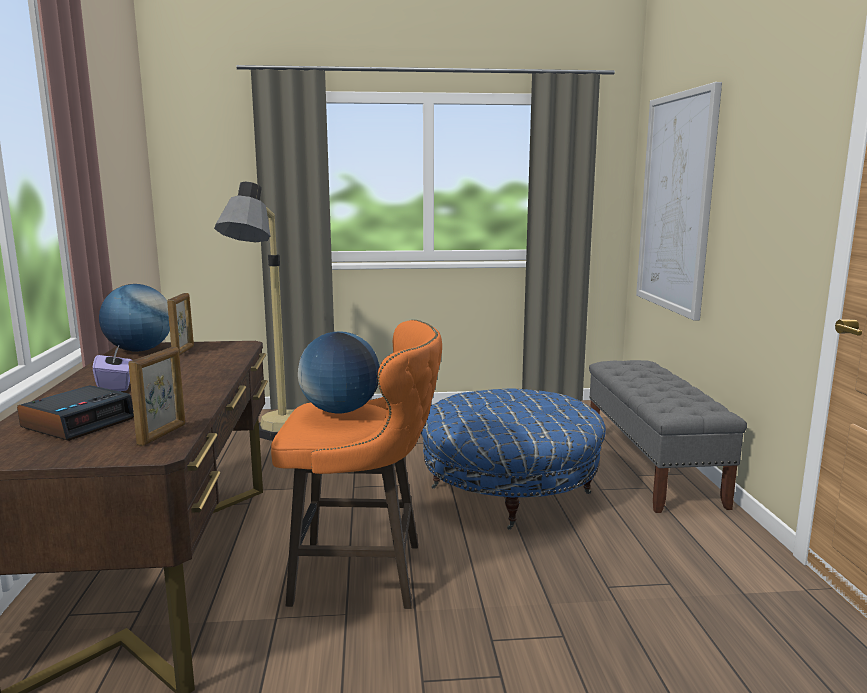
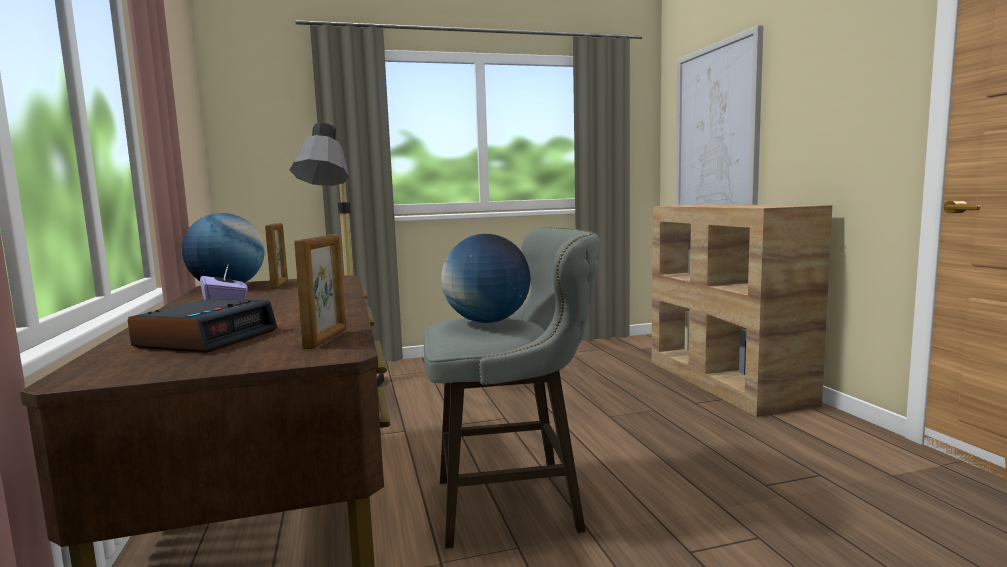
camera: 10 degrees left, 5 degrees down
orange stool [271,320,442,609] -> grey stool [424,227,600,549]
blue ottoman [421,389,606,530] -> none
grey bench [589,360,747,513] -> brown bookcase [652,204,832,417]

